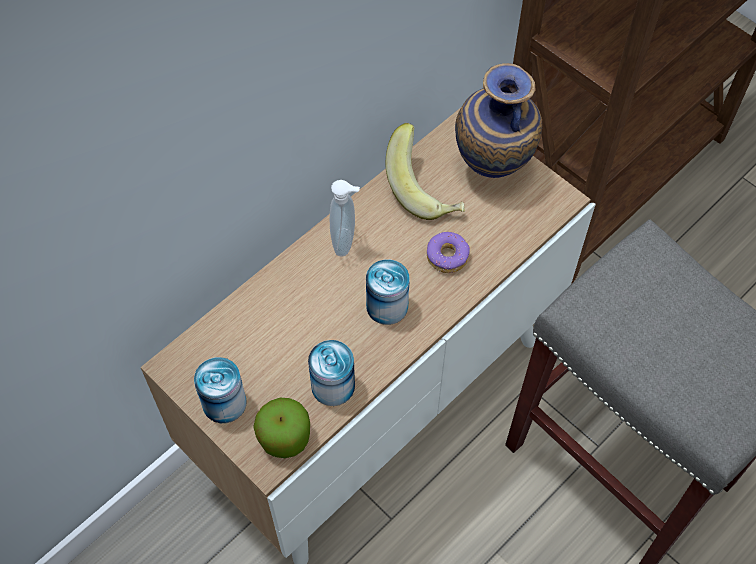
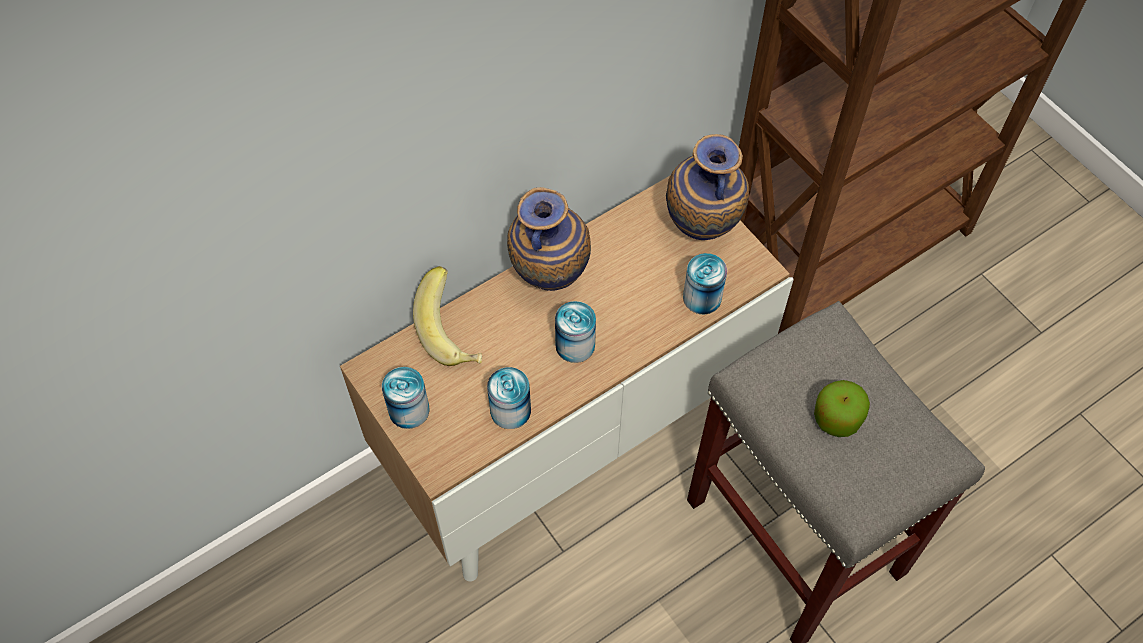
camera: 10 degrees right, 0 degrees up
apple [253,398,310,458] -> apple moved to [814,380,870,437]
soap dispenser [330,180,360,256] -> vase [507,187,591,291]
banana [386,123,465,220] -> banana moved to [413,266,482,366]
donut [427,232,470,273] -> none
none -> can [683,253,727,314]

